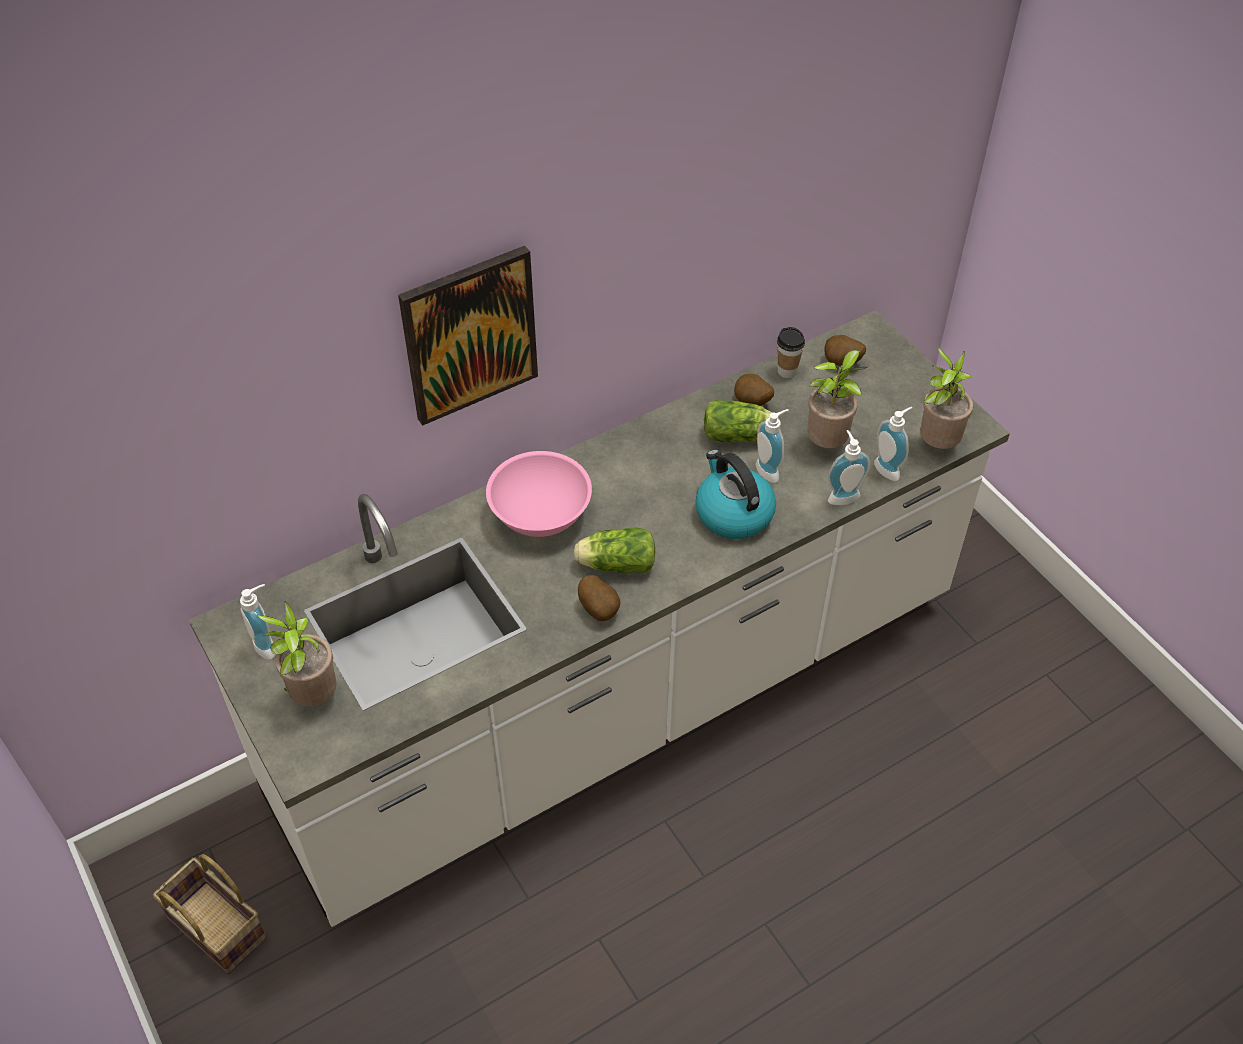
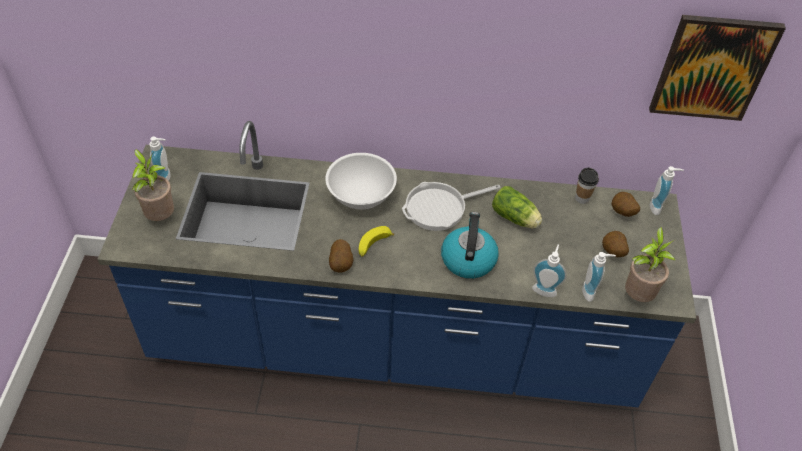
camera: 35 degrees right, 0 degrees up
basket [153,854,267,974] -> none
white counter [189,310,1010,927] -> blue counter [97,121,696,407]
picture [398,246,538,426] -> picture moved to [649,15,786,121]
pink bowl [486,451,592,537] -> white bowl [325,153,397,210]
lettuce [574,527,656,573] -> banana [359,226,394,257]
potato [734,374,774,406] -> potato moved to [602,231,629,257]
soap dispenser [756,409,789,483] -> soap dispenser moved to [650,166,684,215]
potted plant [807,350,867,448] -> none
none -> frying pan [402,182,501,231]

